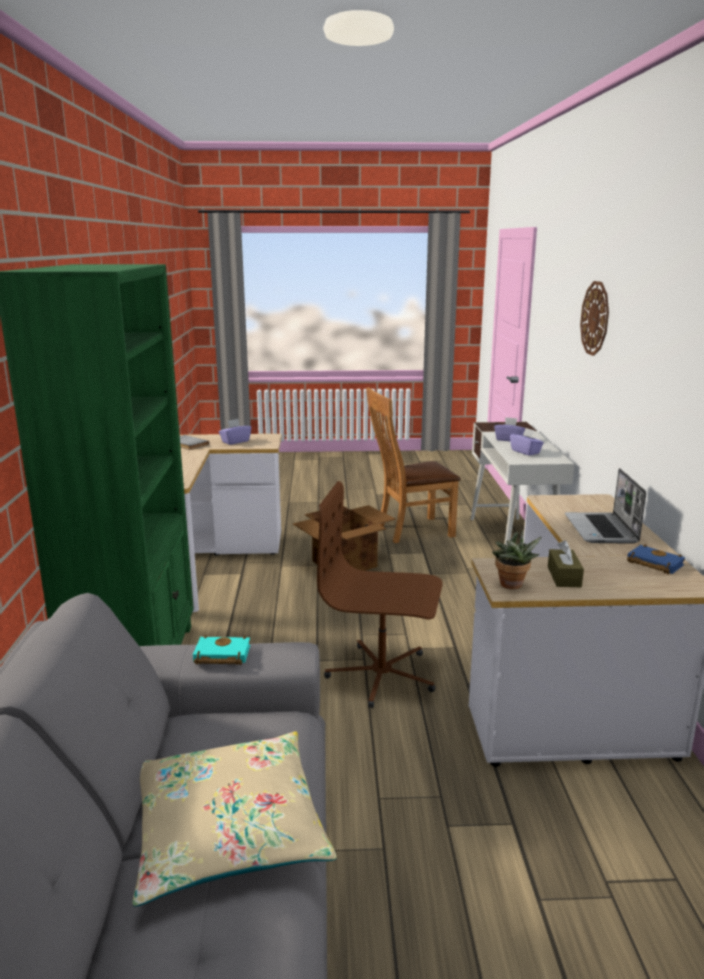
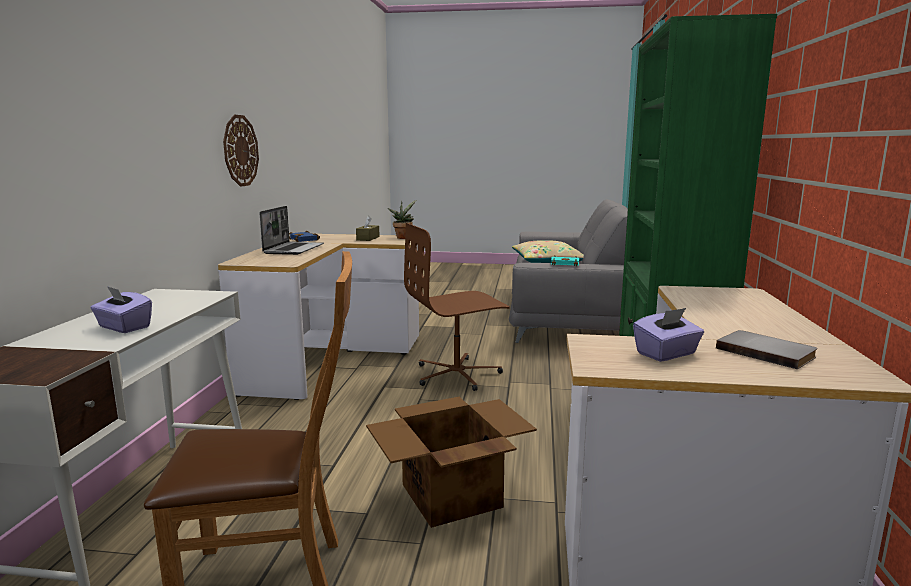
camera: 170 degrees left, 5 degrees down
brown office chair [317,481,443,708] -> brown office chair turned 135 degrees clockwise [404,223,510,391]
purple tissue box [510,428,544,456] -> none
wall clock [580,281,609,356] -> wall clock moved to [223,115,259,187]

